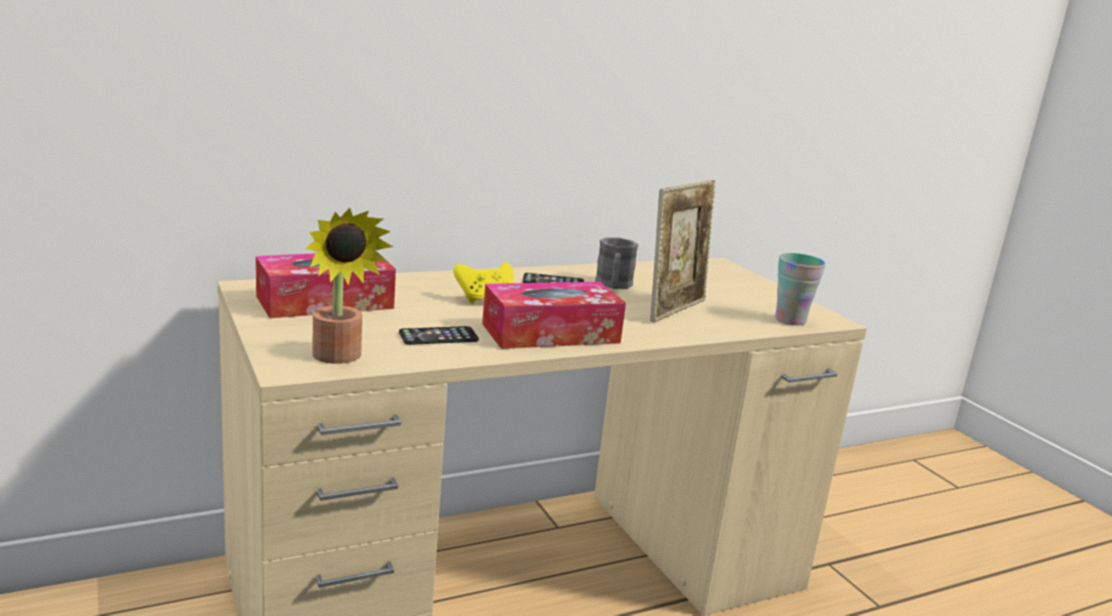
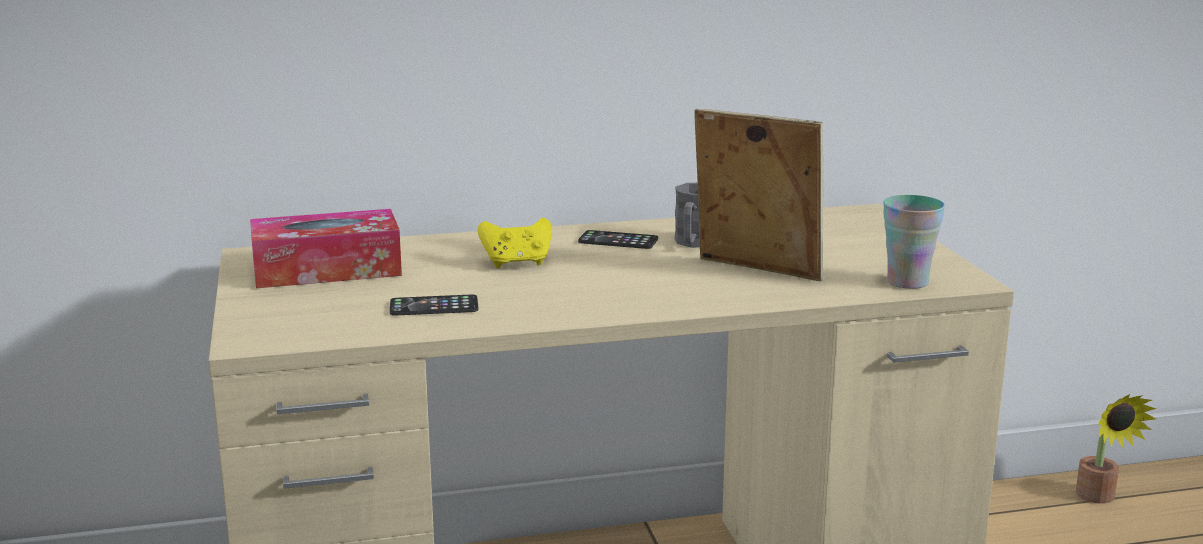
camera: 15 degrees right, 0 degrees up
potted plant [305,208,393,364] -> potted plant moved to [1076,394,1156,504]
tissue box [482,282,626,349] -> none
picture frame [650,180,715,322] -> picture frame turned 105 degrees counterclockwise [694,109,823,281]

